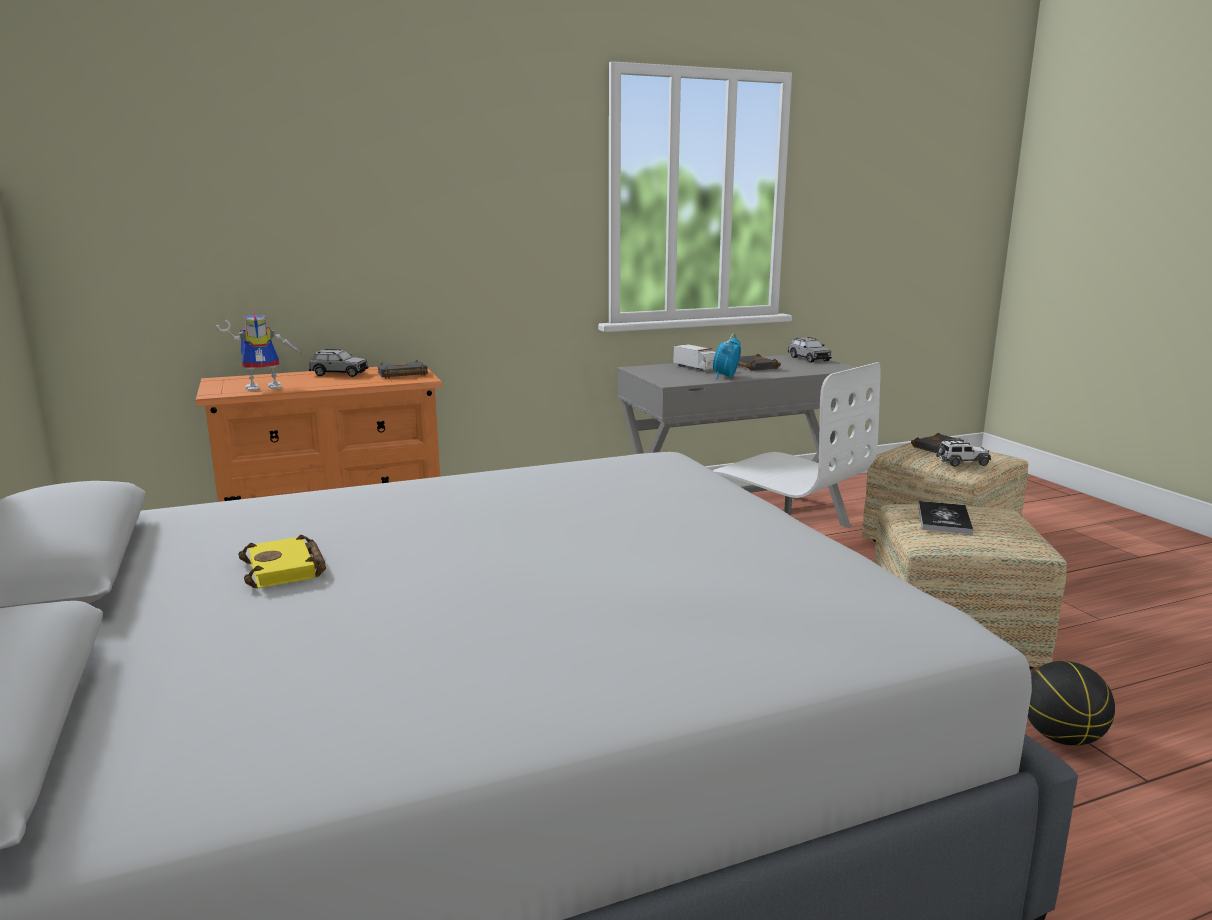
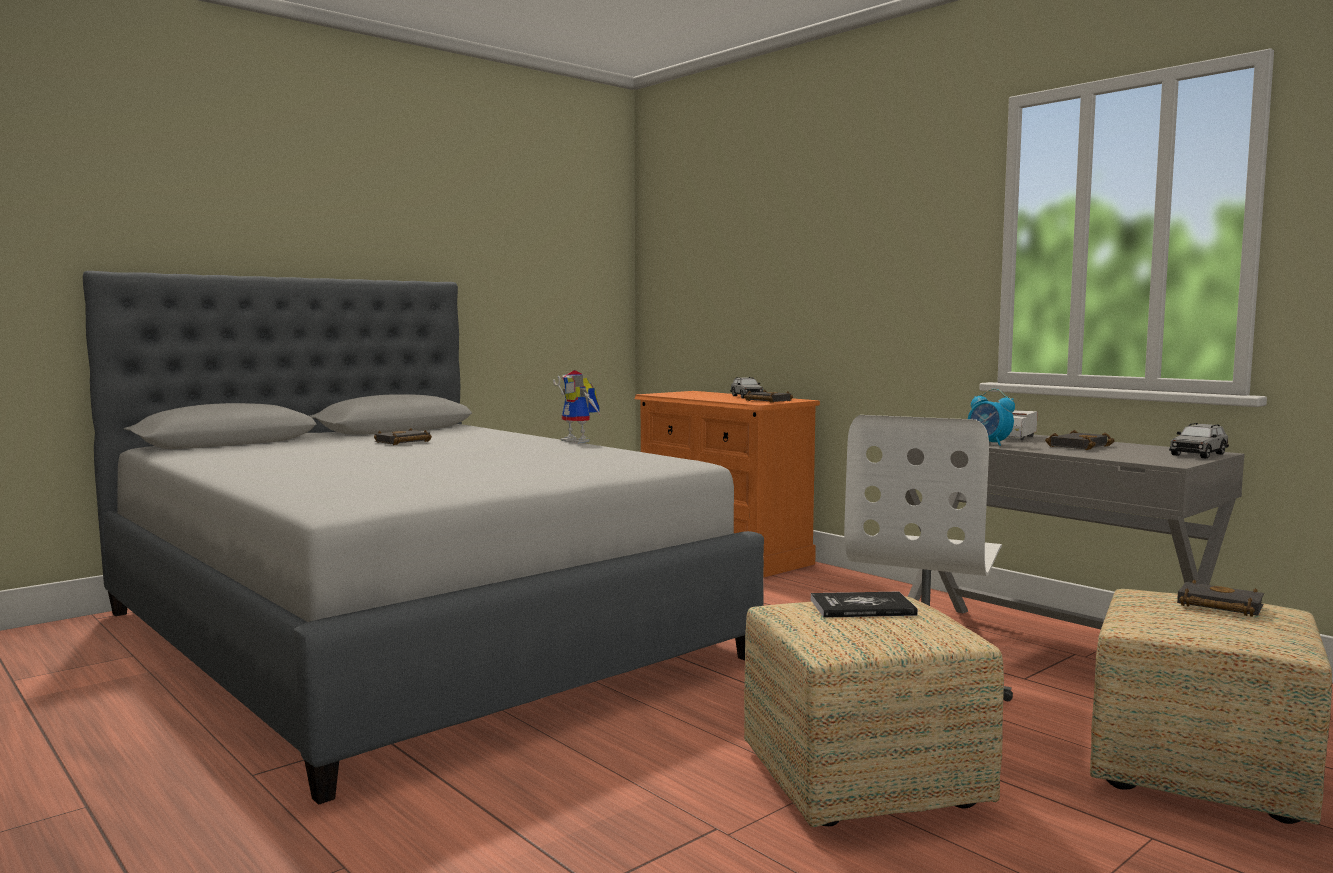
camera: 70 degrees right, 10 degrees down
toy robot [216,313,303,391] -> toy robot moved to [553,370,601,443]
yellow book [238,535,326,588] -> black book [374,428,432,445]
alarm clock [713,333,741,379] -> alarm clock turned 135 degrees counterclockwise [968,389,1015,446]
toy car [936,439,991,467] -> none
basketball [1028,661,1115,746] -> none

